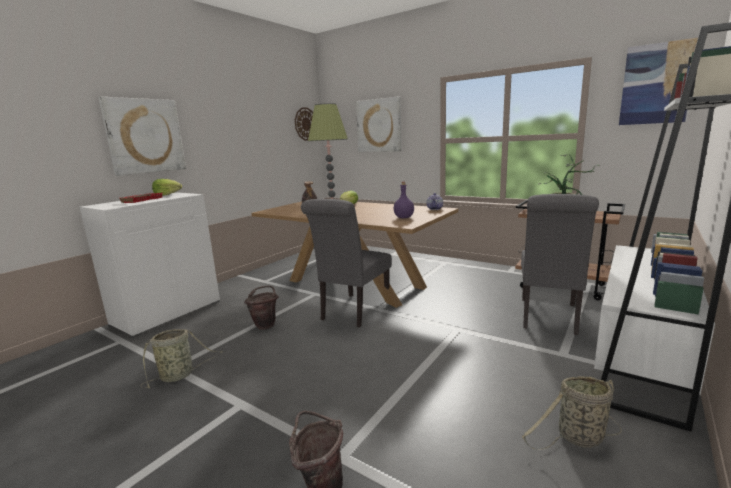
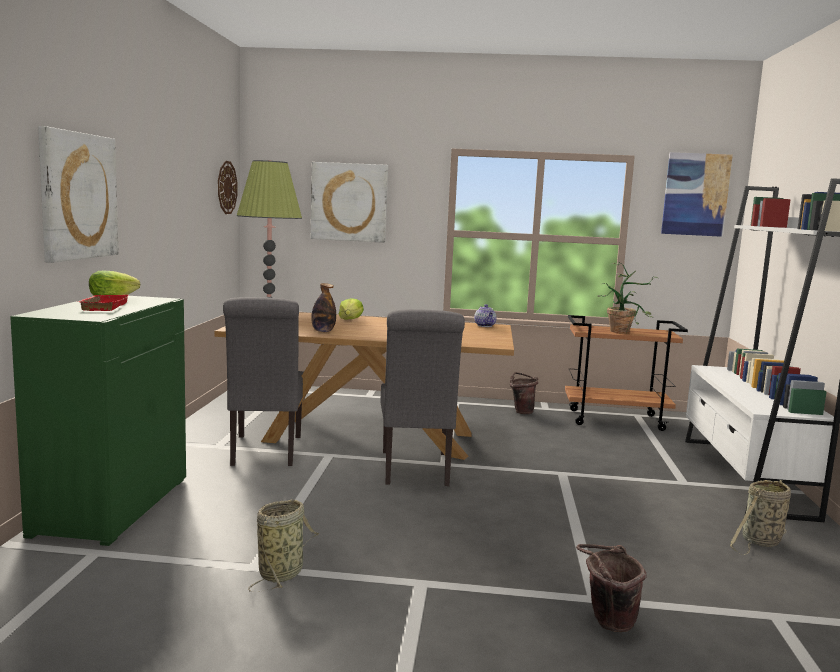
camera: 30 degrees left, 5 degrees down
white cabinet [80,192,220,338] -> green cabinet [10,296,186,546]
brown bucket [244,286,279,330] -> brown bucket moved to [510,372,538,414]
purple bottle [394,182,414,218] -> none
grey chair [521,194,599,335] -> grey chair moved to [223,297,304,466]

